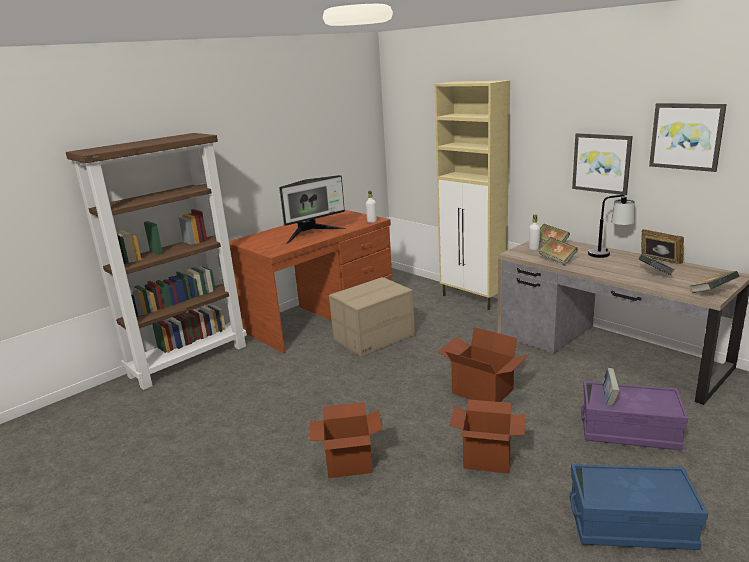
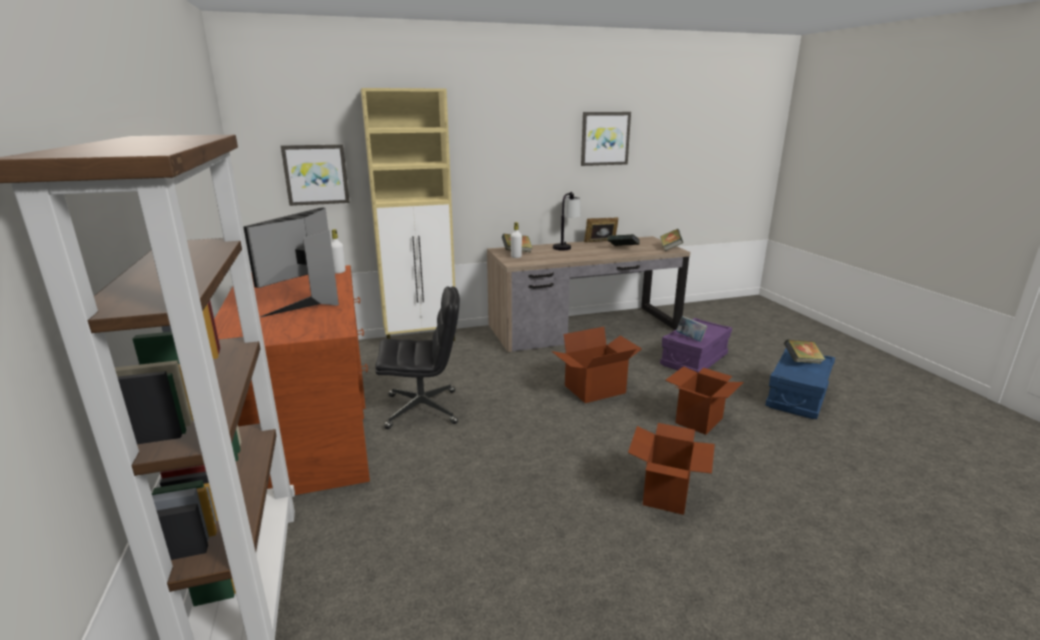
camera: 65 degrees left, 0 degrees up
monitor [279,175,346,244] -> monitor turned 150 degrees counterclockwise [243,207,339,317]
cardboard box [329,277,415,357] -> black office chair [375,287,460,429]
book [538,237,578,265] -> book moved to [784,340,826,364]
picture [572,133,633,195] -> picture moved to [281,144,350,206]

